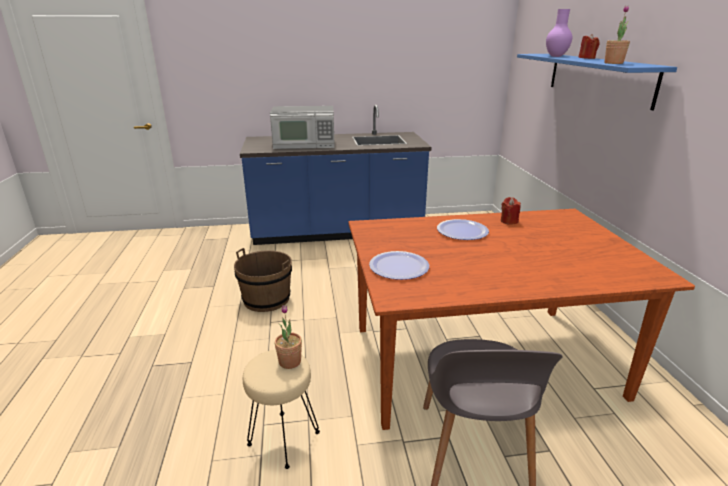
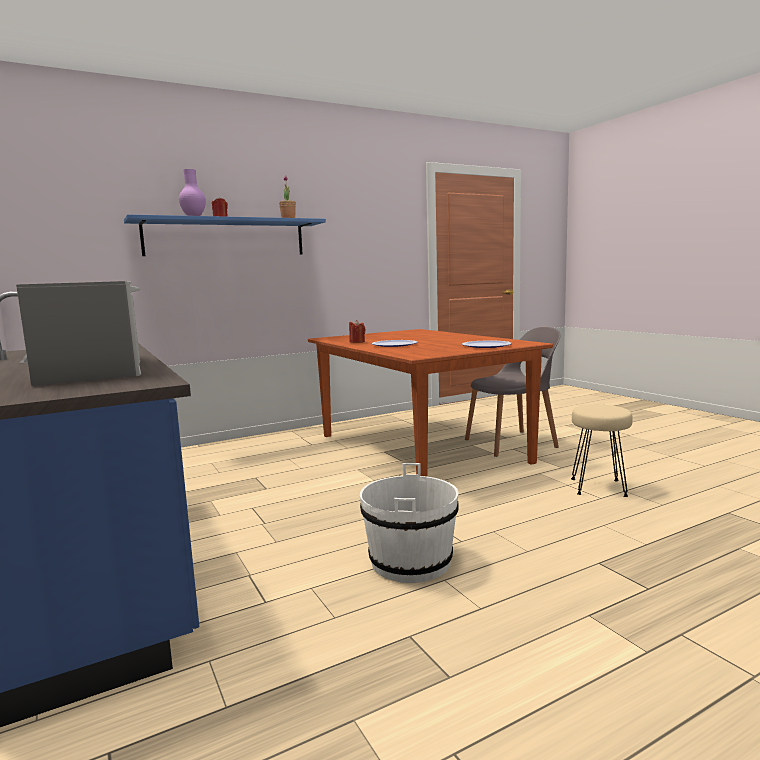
camera: 110 degrees left, 15 degrees down
brown bucket [234,248,292,312] -> white bucket [360,463,459,583]
potted plant [275,305,302,369] -> none

